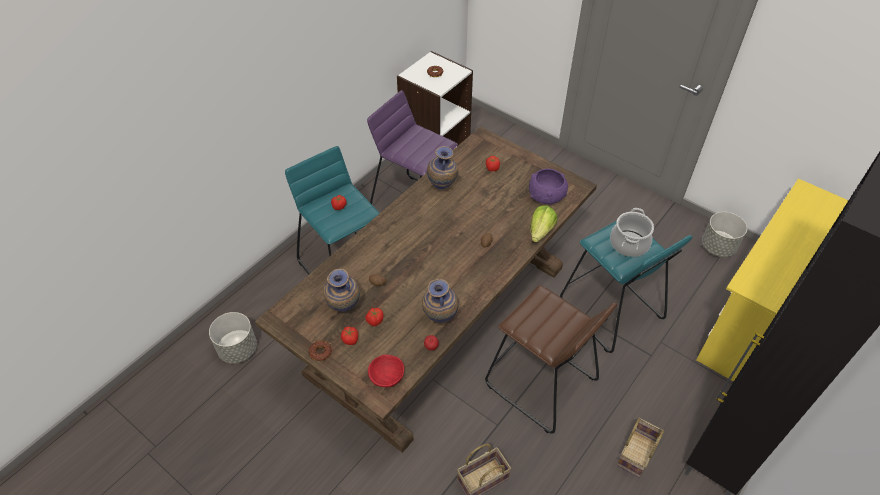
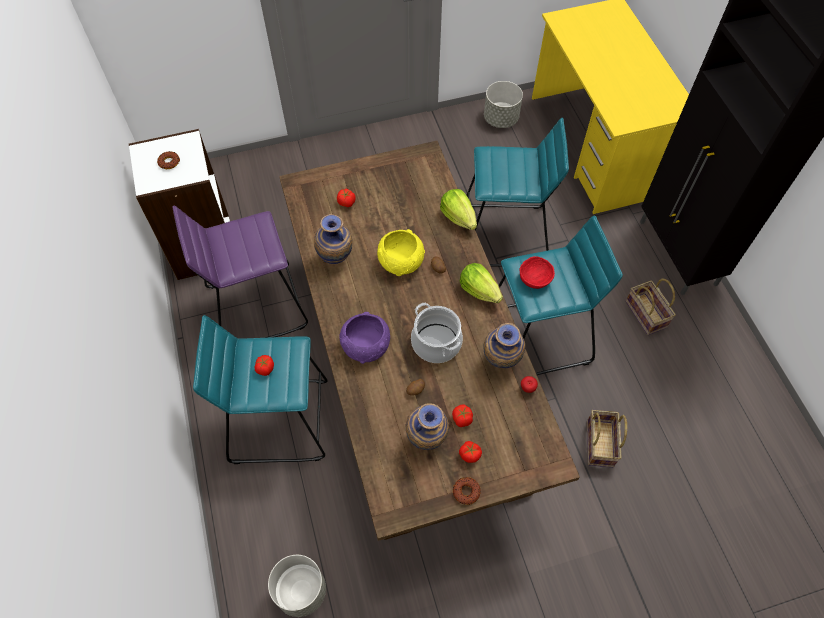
camera: 55 degrees left, 10 degrees up
red bowl [368,355,404,387] -> red bowl moved to [520,256,555,289]
brown stool [485,285,617,434] -> turquoise stool [499,216,623,375]
purple bowl [529,169,568,204] -> purple bowl moved to [339,312,390,364]
cooking pot [610,208,654,257] -> cooking pot moved to [411,303,463,363]
none -> yellow bowl [377,229,425,276]
none -> lettuce [460,263,503,303]

